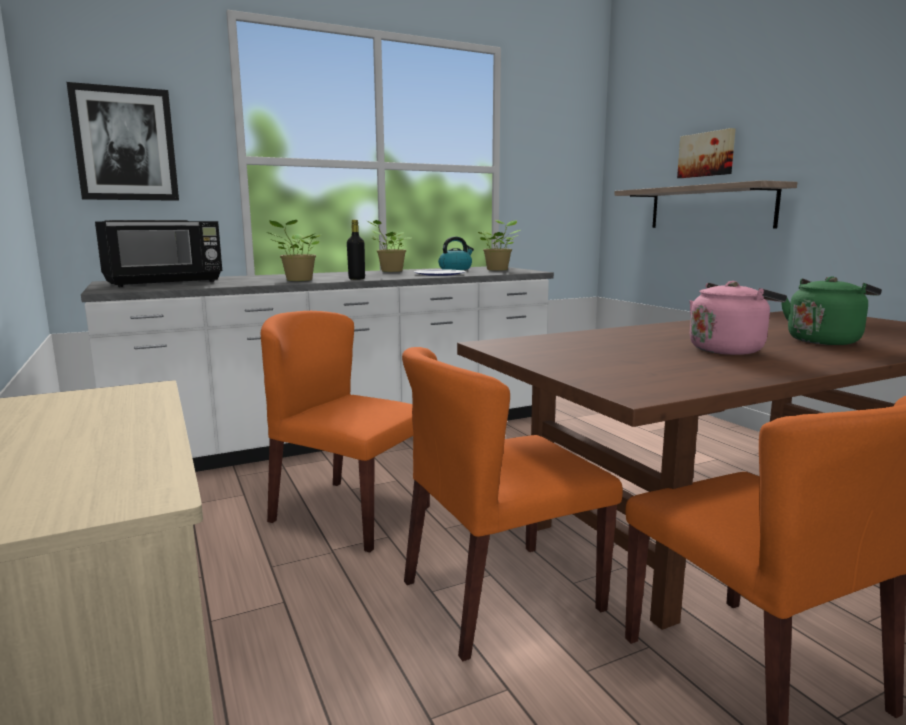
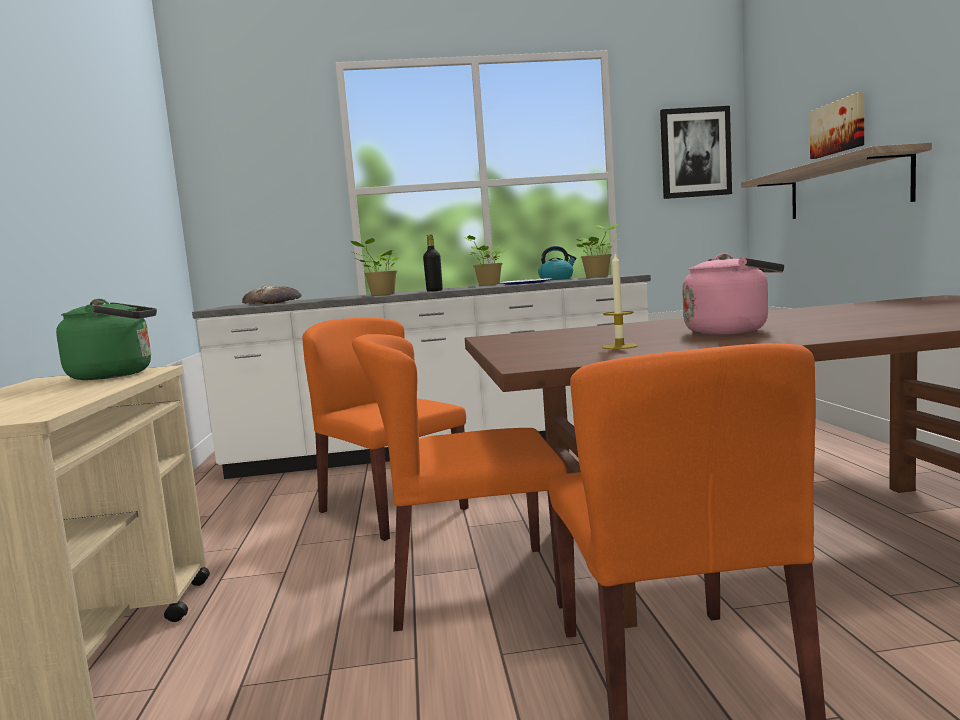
camera: 20 degrees right, 5 degrees down
picture [67,82,179,201] -> picture moved to [660,106,732,199]
black microwave [95,220,222,287] -> bread [242,286,301,305]
green kettle [782,276,882,345] -> green kettle moved to [56,299,157,380]
none -> candle [602,252,638,349]

